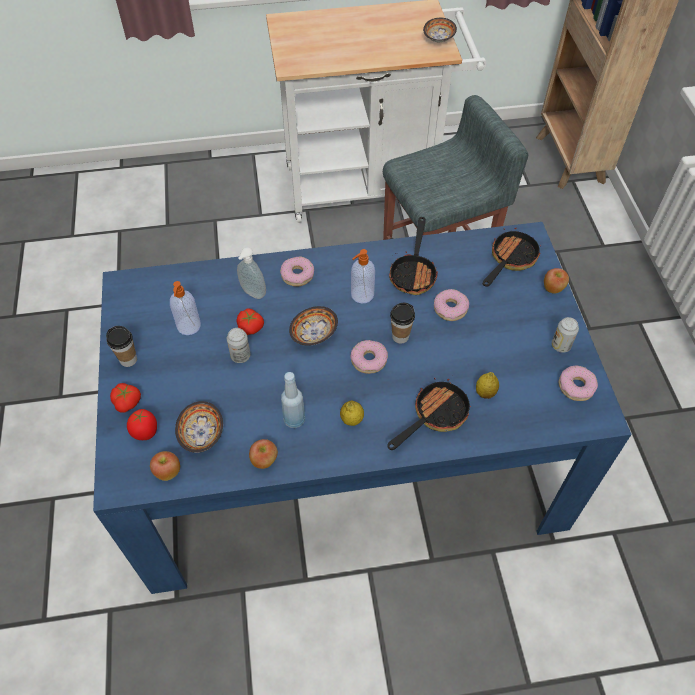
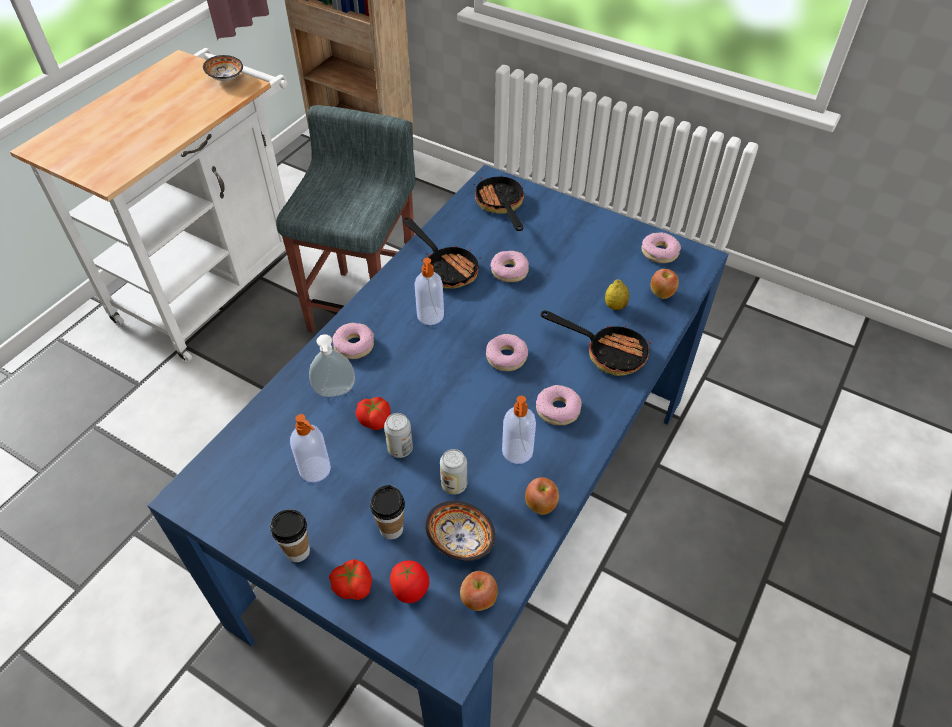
camera: 50 degrees left, 5 degrees down
blue bottle [281,372,305,428] -> soap dispenser [502,396,536,464]
bowl [289,306,338,346] -> none
lemon [340,401,364,426] -> donut [536,385,582,425]
frying pan [387,378,471,450] -> frying pan turned 120 degrees clockwise [541,311,651,376]
cup [390,302,415,344] -> cup moved to [370,485,405,540]
apple [544,268,569,294] -> apple moved to [651,269,679,299]
can [552,317,579,353] -> can moved to [440,449,467,495]

